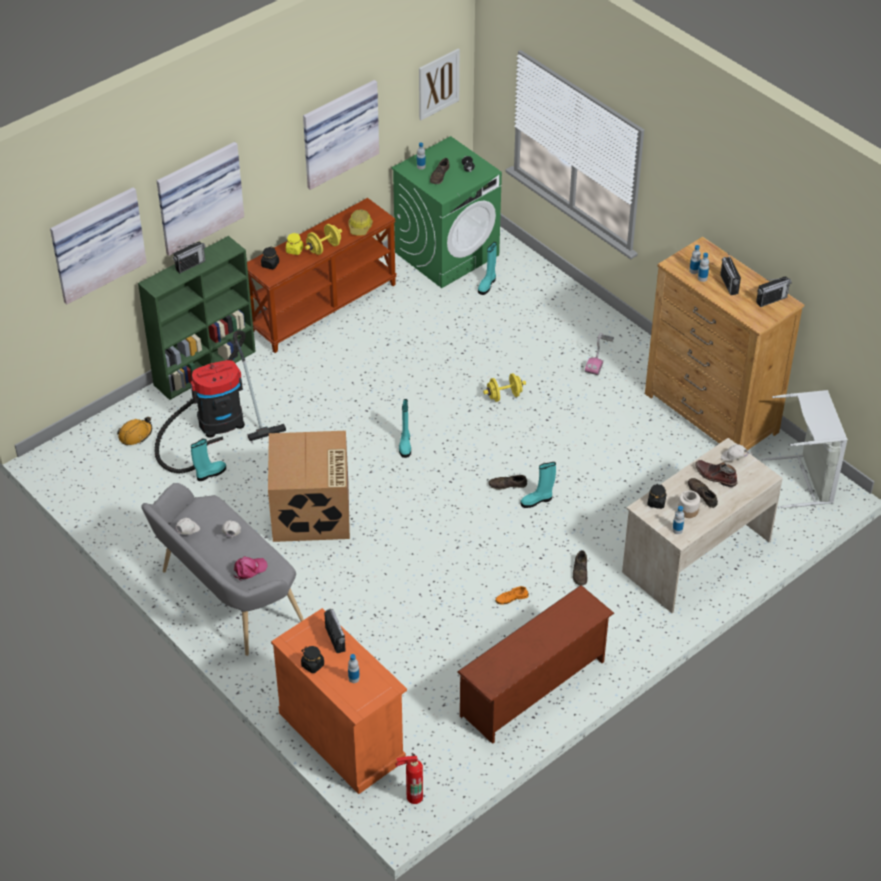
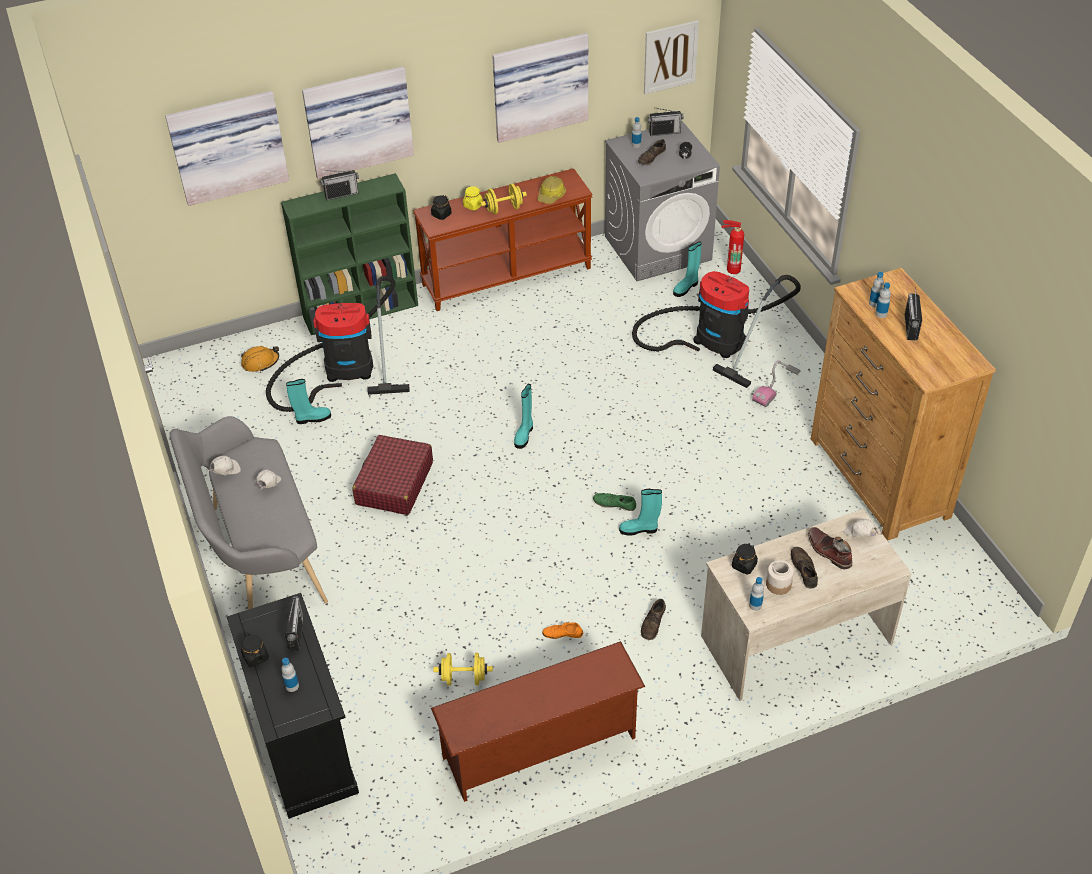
camera: 20 degrees right, 0 degrees up
pink cap [234,557,268,581] -> none
cardboard box [268,431,350,542] -> red suitcase [353,435,433,515]
orange cabinet [271,608,407,794] -> black cabinet [227,593,359,819]
green washing machine [391,136,502,288] -> grey washing machine [605,121,720,281]
fire extinguisher [395,753,423,804] -> fire extinguisher moved to [722,220,744,274]
yellow dumbbell [483,373,526,402] -> yellow dumbbell moved to [433,653,493,685]
brown shoe [488,475,527,490] -> green shoe [593,493,636,511]
radio [756,277,792,307] -> radio moved to [648,107,684,136]
grey laundry basket [761,390,848,508] -> none
none -> vacuum cleaner [632,271,801,388]

